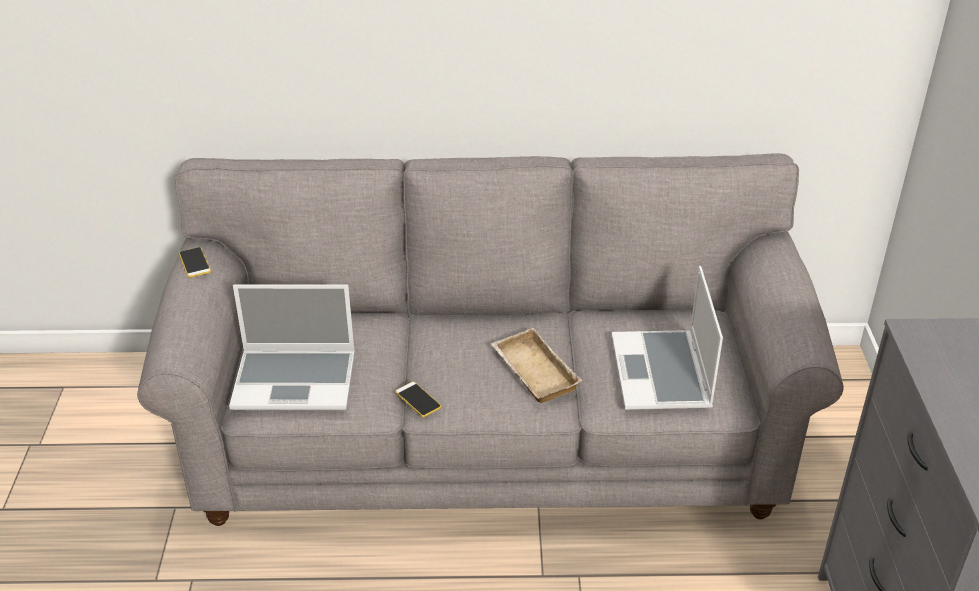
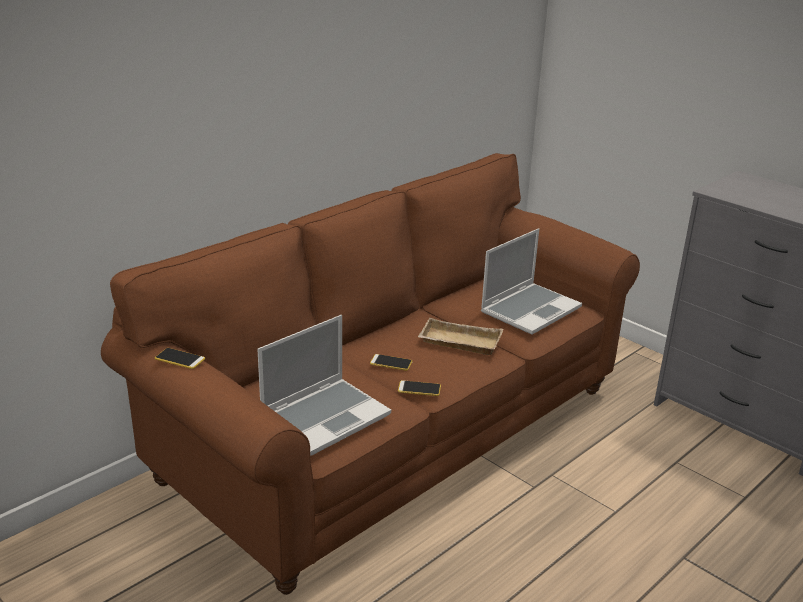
camera: 45 degrees left, 10 degrees down
grey sofa [137,153,844,526] -> brown sofa [101,153,640,595]
laptop [612,266,723,410] -> laptop turned 90 degrees counterclockwise [481,228,582,335]
none -> phone [370,354,412,371]

